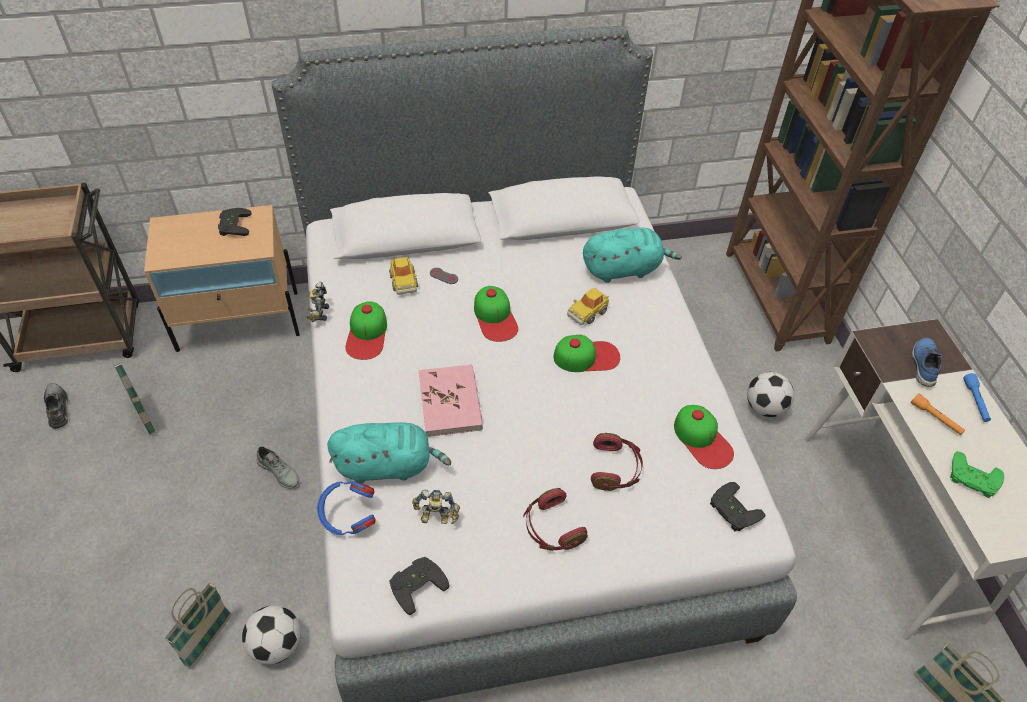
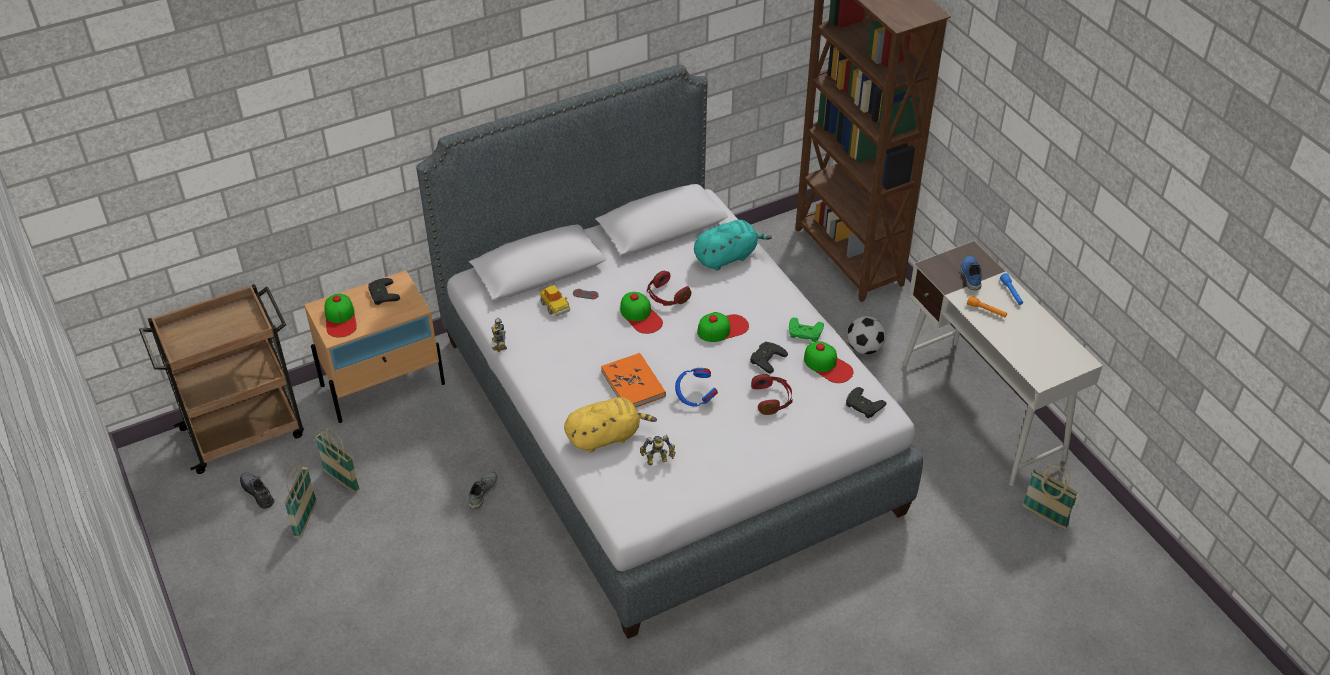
camera: 15 degrees left, 5 degrees down
basket [165,583,232,670] -> basket moved to [285,465,317,538]
football [242,605,301,665] -> none
grey shoe [256,446,299,488] -> grey shoe turned 90 degrees counterclockwise [468,472,498,509]
blue headphones [317,481,376,535] -> blue headphones moved to [675,368,718,406]
turquoise plush toy [327,422,451,483] -> yellow plush toy [564,397,657,453]
cap [345,301,387,360] -> cap moved to [324,294,357,337]
black game controller [389,557,449,615] -> black game controller moved to [750,342,788,374]
pink book [419,364,483,437] -> orange book [601,353,666,407]
red headphones [523,488,588,551] -> red headphones moved to [647,271,691,306]
toy car [567,288,609,325] -> none
green game controller [951,451,1004,498] -> green game controller moved to [789,318,824,342]

